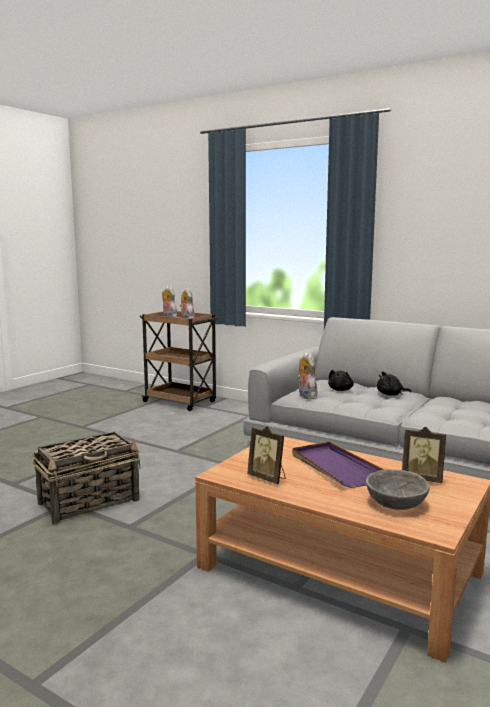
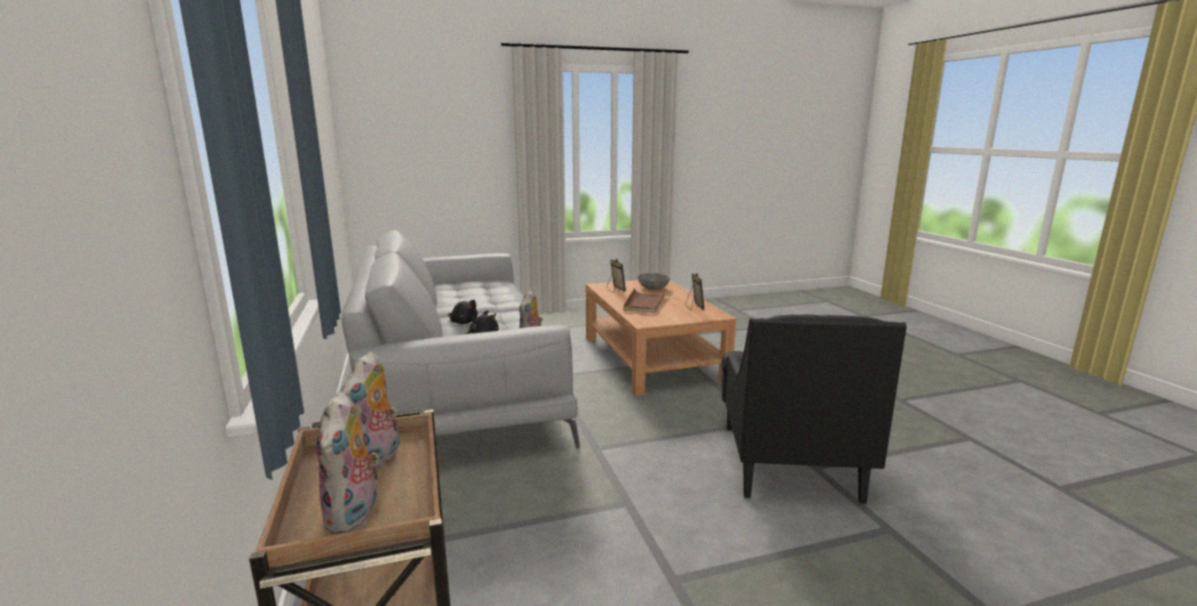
camera: 140 degrees left, 5 degrees up
basket [33,431,140,524] -> black armchair [721,315,907,504]
purple tray [292,442,385,488] -> brown tray [623,288,668,313]

